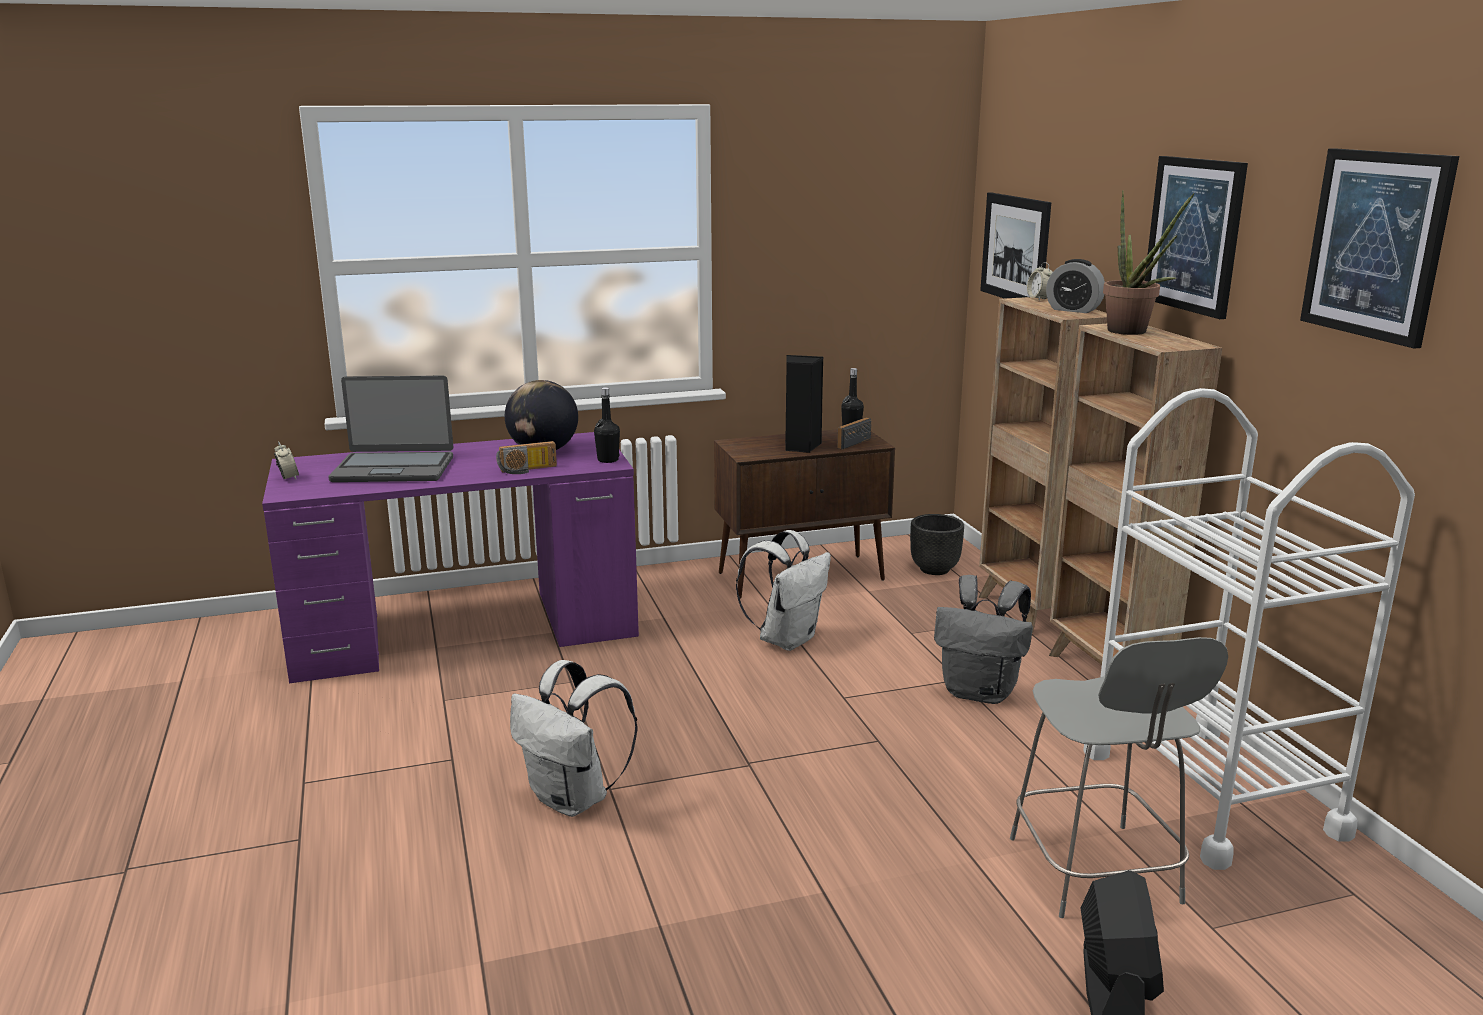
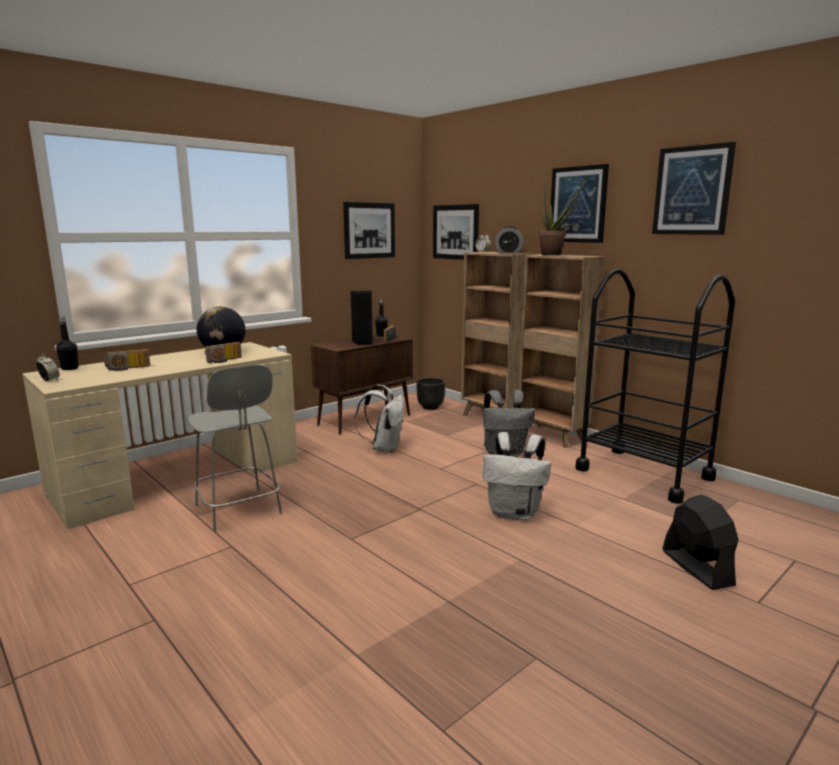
camera: 25 degrees left, 5 degrees down
purple desk [262,432,639,683] -> beige desk [22,342,297,529]
laptop [328,376,453,482] -> radio [104,349,150,371]
white backpack [510,660,638,817] -> white backpack moved to [483,432,551,521]
black bottle [594,387,620,463] -> black bottle moved to [56,317,79,370]
grey chair [1010,637,1228,918] -> grey chair moved to [188,365,282,532]
white cart [1083,388,1415,870] -> black cart [575,269,735,504]
none -> picture [343,202,395,259]

